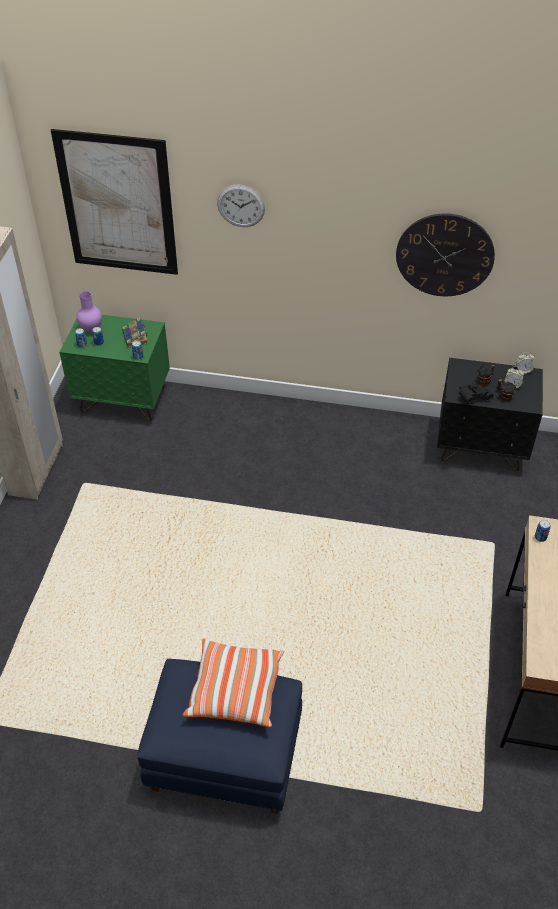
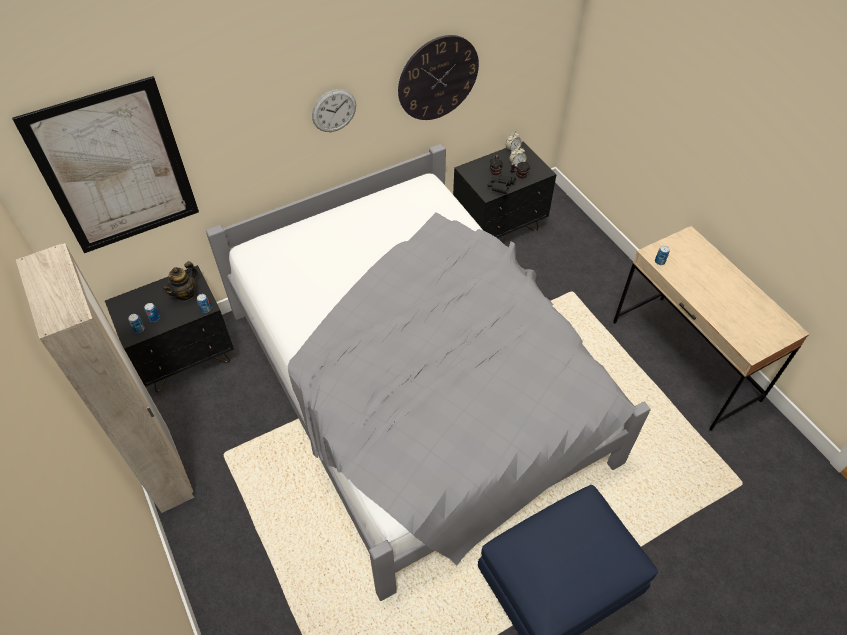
camera: 40 degrees left, 5 degrees up
green nightstand [59,315,170,421] -> black nightstand [105,265,234,393]
purple vase [77,291,102,332] -> none
book [122,317,149,347] -> teapot [162,261,198,302]
pillow [183,639,284,727] -> none
wall clock [217,185,265,227] -> wall clock moved to [312,89,356,132]
none -> grey bed [206,144,651,601]

